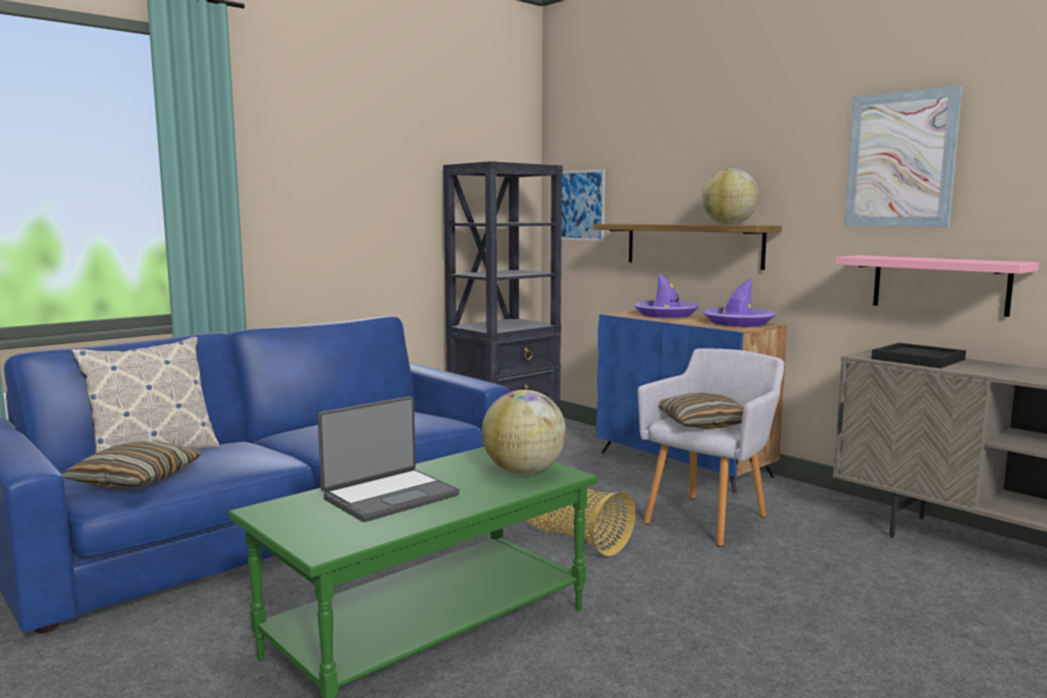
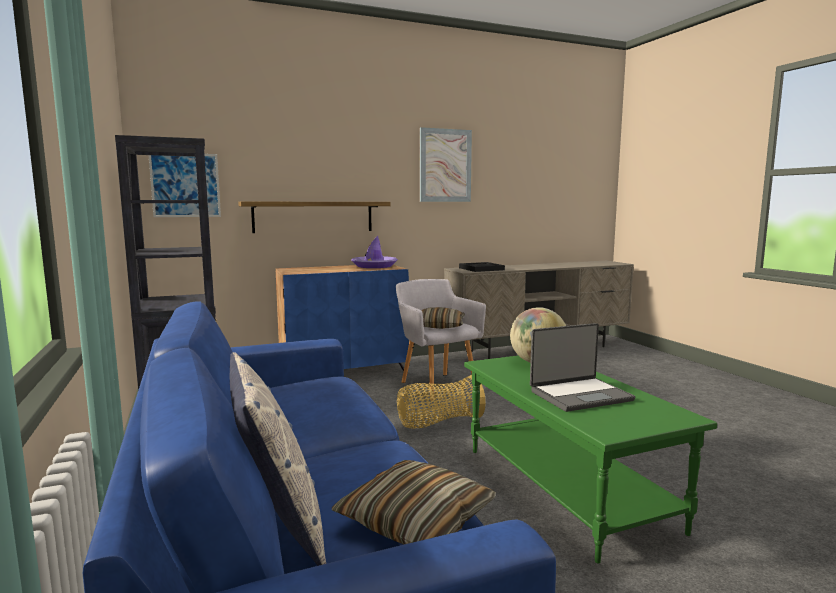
camera: 70 degrees left, 0 degrees up
laptop [318,396,459,522] -> laptop turned 90 degrees clockwise [530,323,635,412]
purple hat [634,273,699,318] -> none
globe [701,168,759,225] -> none
pink shelf [836,255,1039,317] -> none

